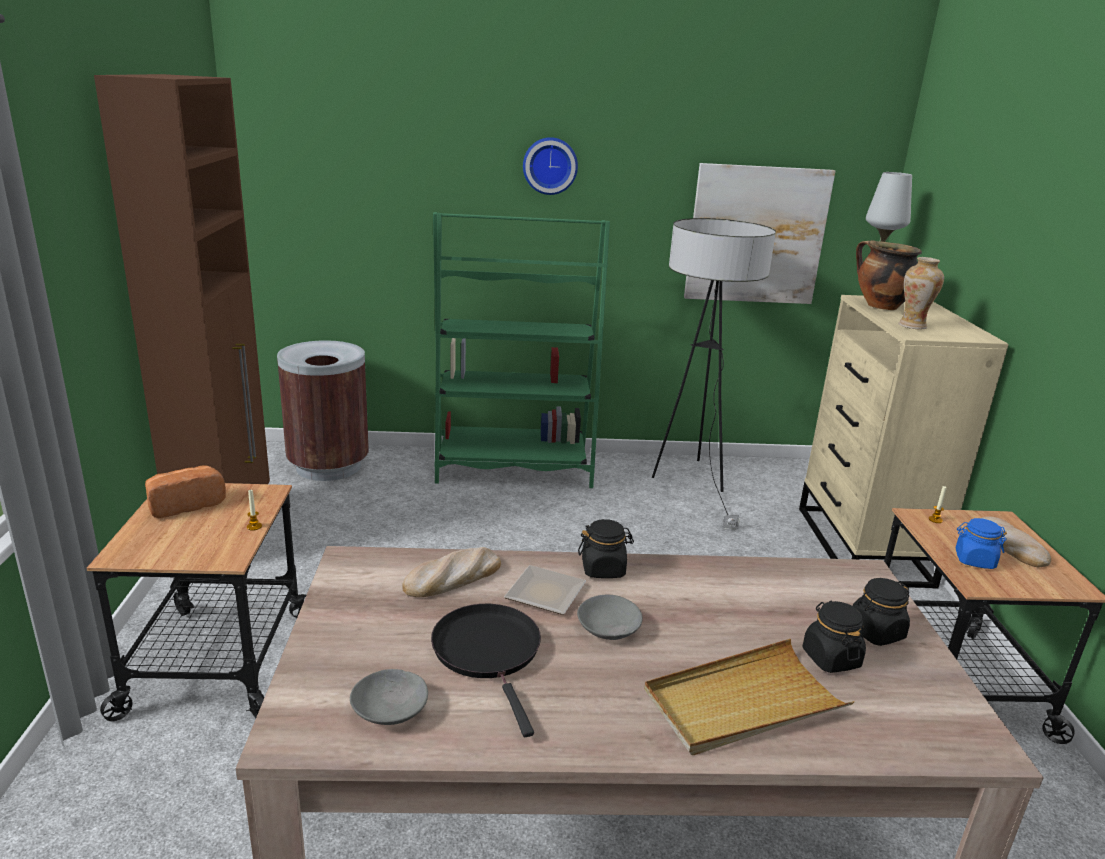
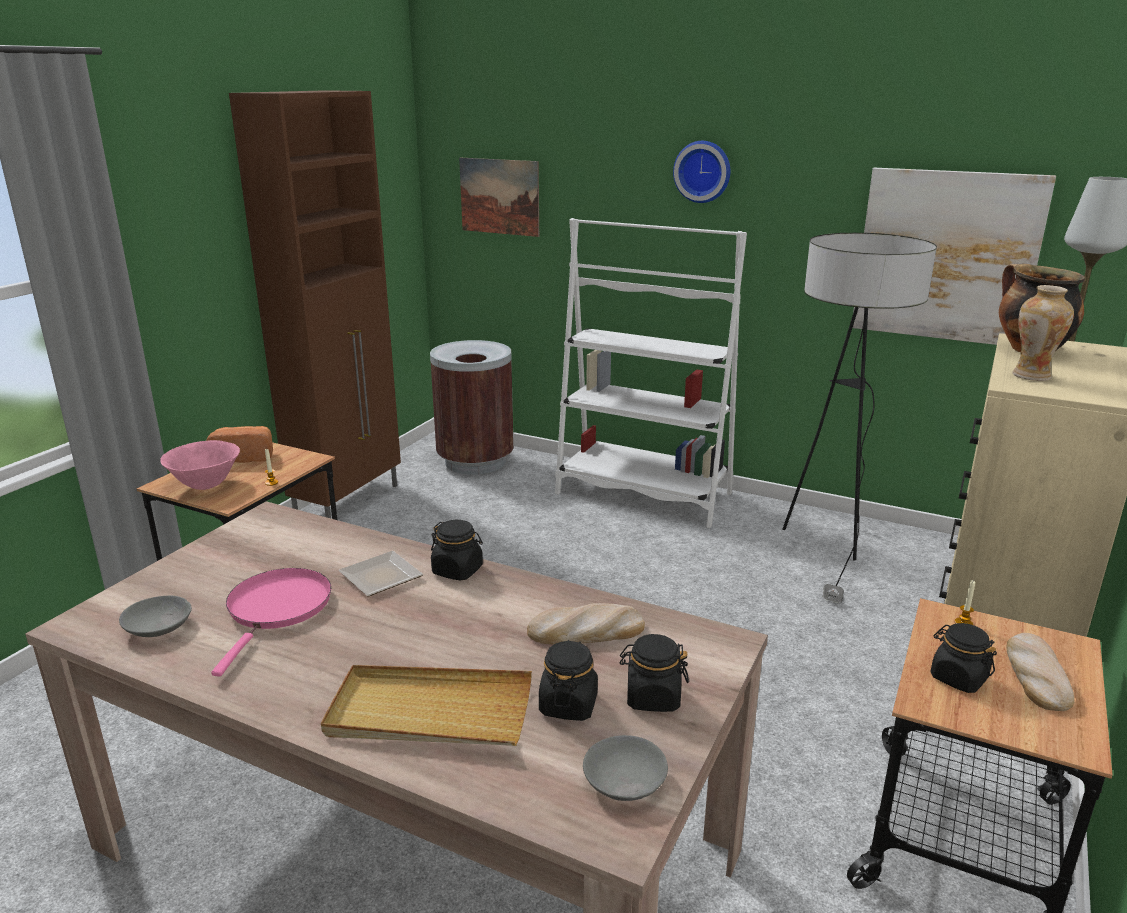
camera: 30 degrees right, 0 degrees up
bread [402,547,501,597] -> bread moved to [527,603,645,645]
black frying pan [431,604,541,737] -> pink frying pan [211,568,331,677]
green bookcase [433,212,610,488] -> white bookcase [555,218,747,528]
grey bowl [577,595,643,640] -> grey bowl moved to [583,735,668,801]
blue jar [955,518,1007,569] -> black jar [930,623,997,693]
none -> pink bowl [160,440,240,490]
none -> picture [459,158,539,237]

